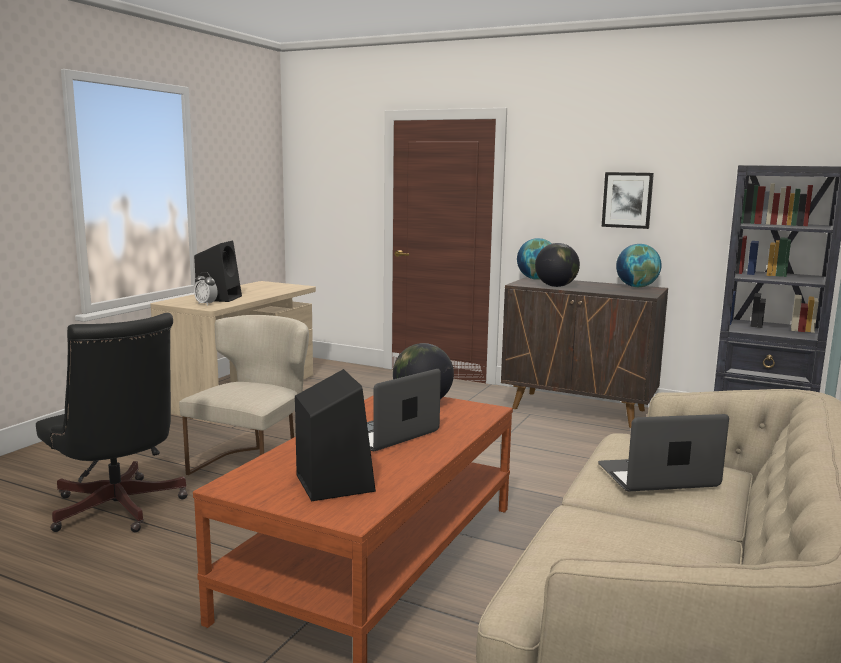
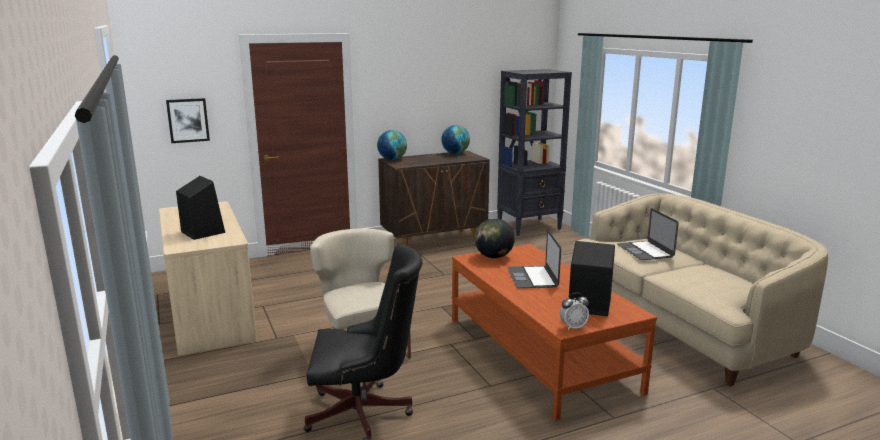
camera: 50 degrees left, 5 degrees up
alarm clock [194,272,218,306] -> alarm clock moved to [560,293,589,330]
globe [535,243,580,287] -> none
laptop [598,414,729,491] -> laptop turned 45 degrees counterclockwise [617,208,679,260]
picture [602,172,654,229] -> picture moved to [166,98,210,143]

